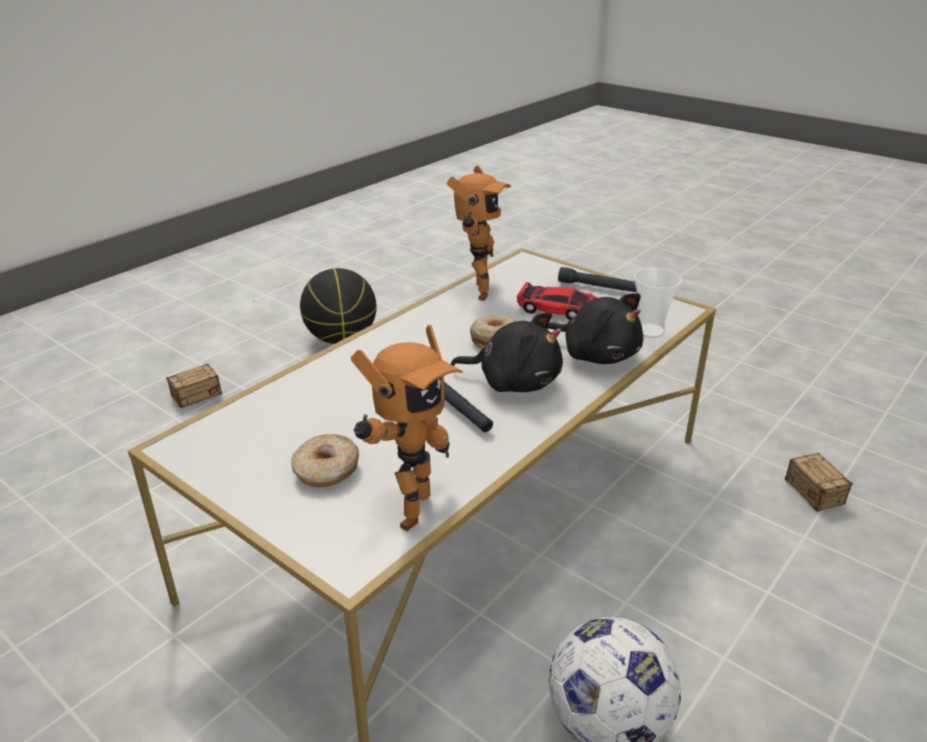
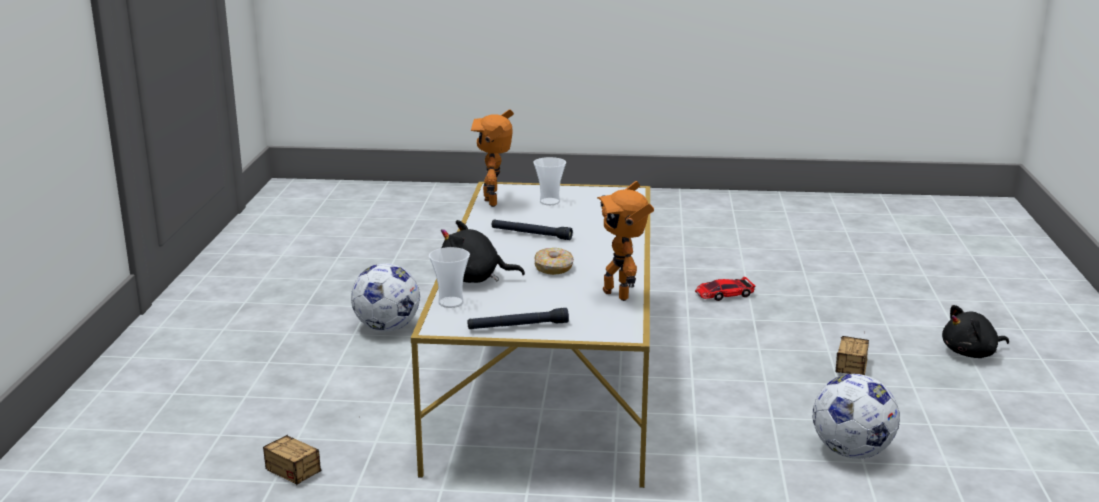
camera: 145 degrees right, 10 degrees down
donut [291,434,359,487] -> cup [533,157,566,205]
basketball [300,268,377,344] -> football [813,374,900,459]
black plush toy [451,312,563,392] -> black plush toy moved to [942,305,1009,358]
toy car [516,282,597,320] -> toy car moved to [695,277,756,301]

